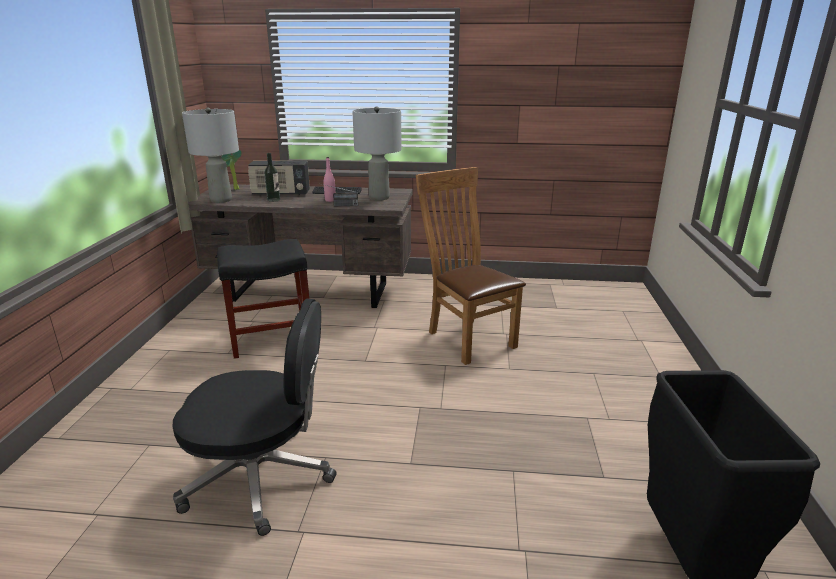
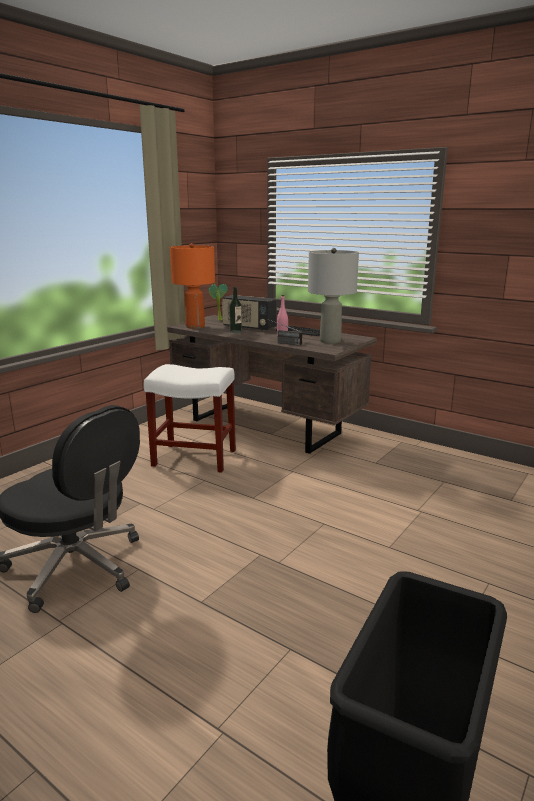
camera: 30 degrees right, 5 degrees down
grey table lamp [182,108,239,203] -> orange table lamp [170,243,215,329]
black stool [217,239,309,359] -> white stool [144,364,236,473]
brown chair [416,167,526,365] -> none

